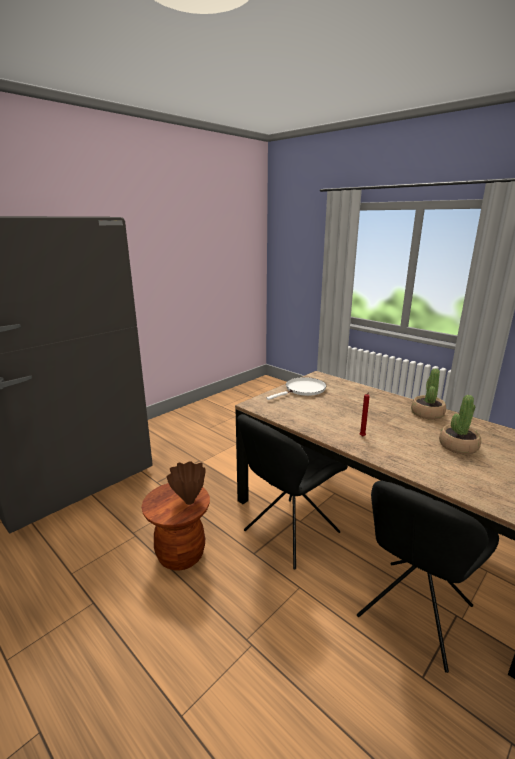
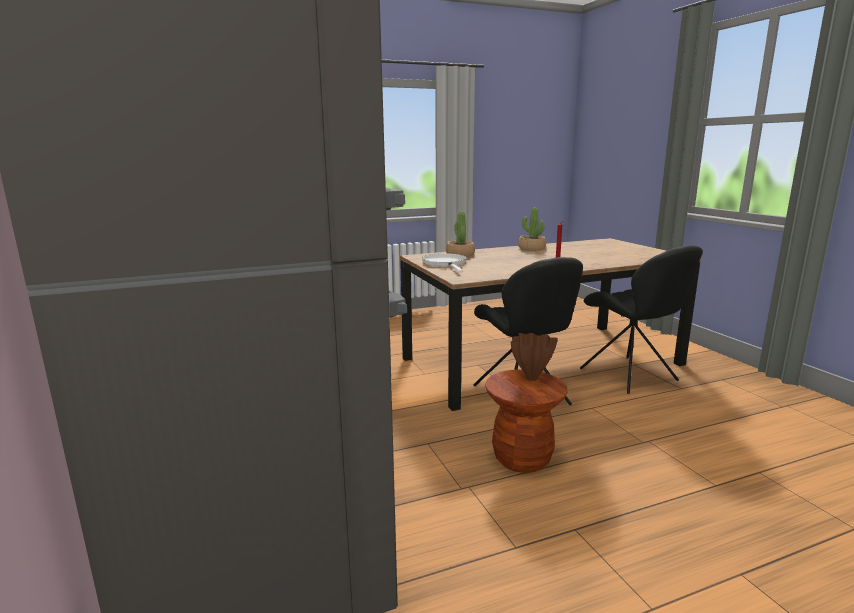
camera: 65 degrees left, 5 degrees down
potted plant [439,395,481,454] -> potted plant moved to [446,211,475,257]

